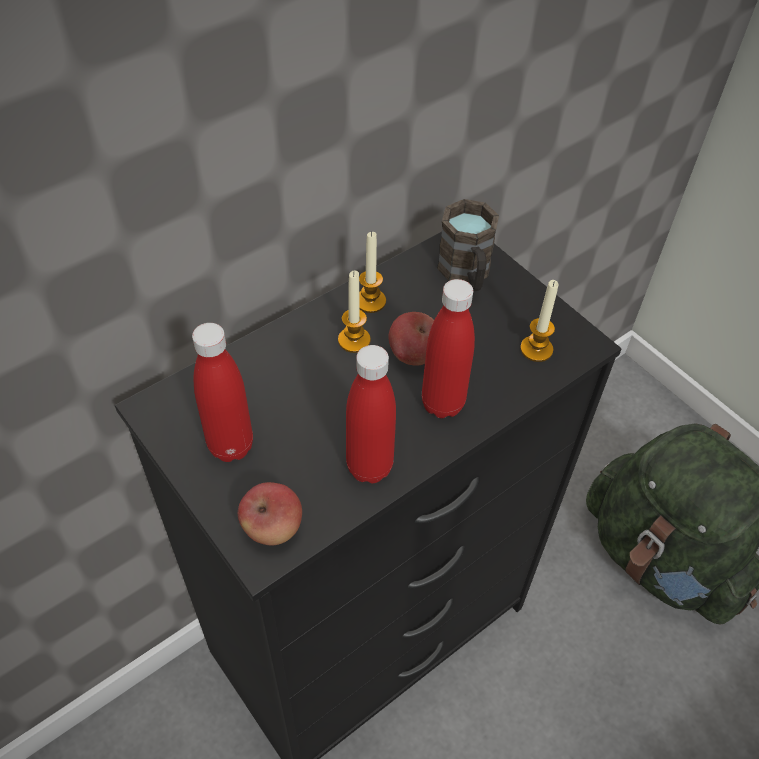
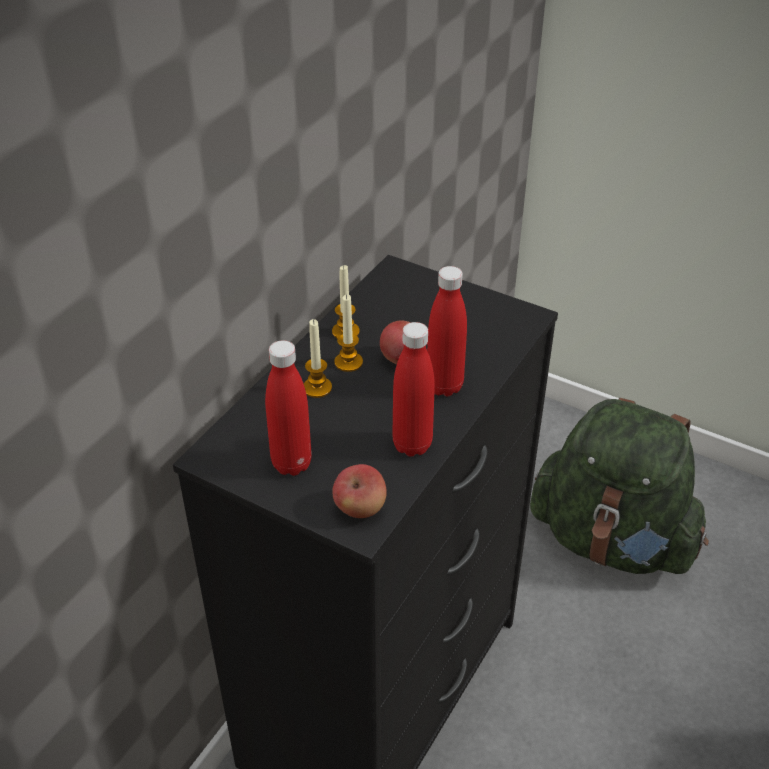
camera: 20 degrees left, 10 degrees down
brown mug [437,199,499,291] -> none
candle [520,280,558,362] -> candle moved to [304,319,332,398]

